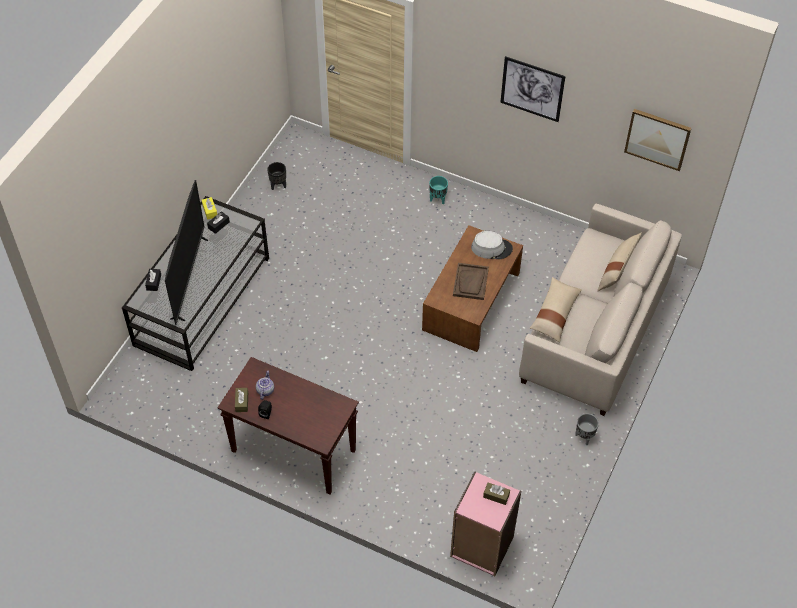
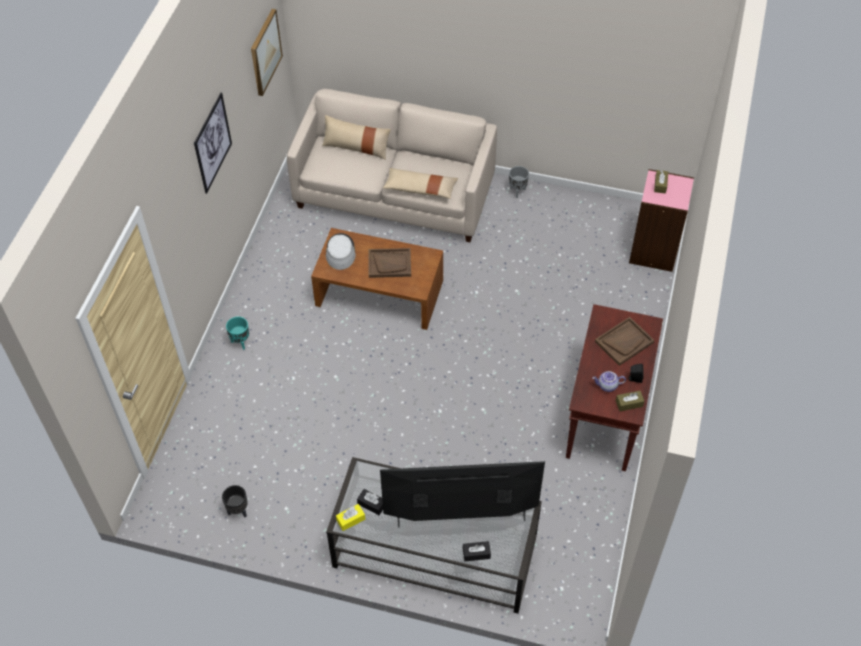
camera: 100 degrees left, 0 degrees up
none -> brown tray [595,317,654,366]

